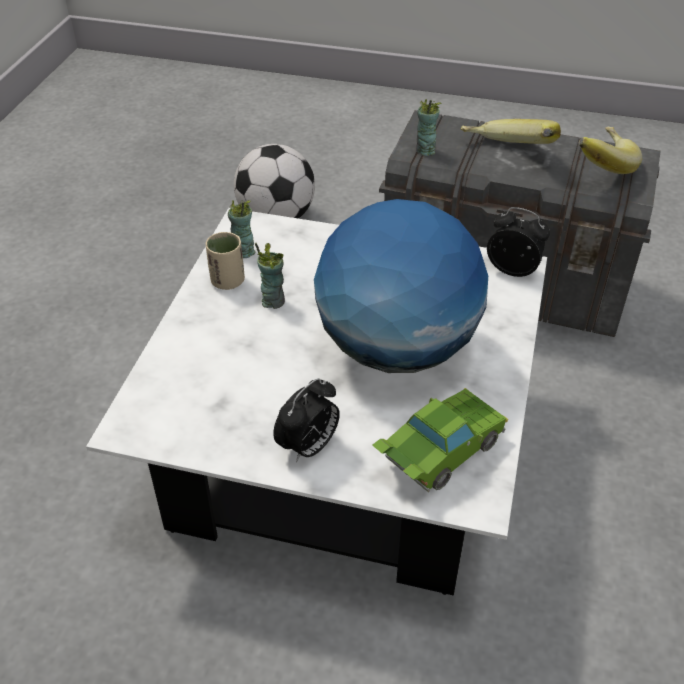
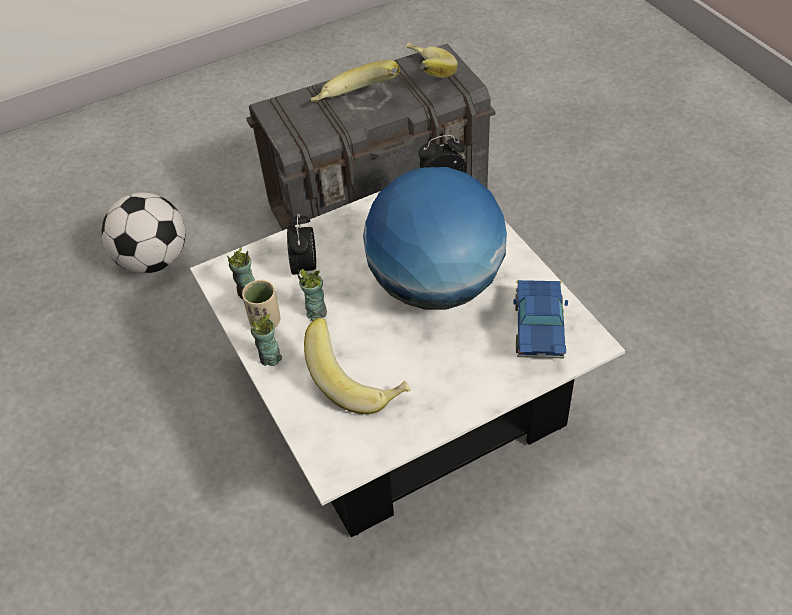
camera: 40 degrees left, 5 degrees up
alarm clock [273,378,340,463] -> alarm clock moved to [287,214,316,275]
green toy car [372,388,508,492] -> blue toy car [513,280,568,358]
cup [416,99,441,156] -> cup moved to [251,314,282,366]
none -> banana [304,318,410,414]

